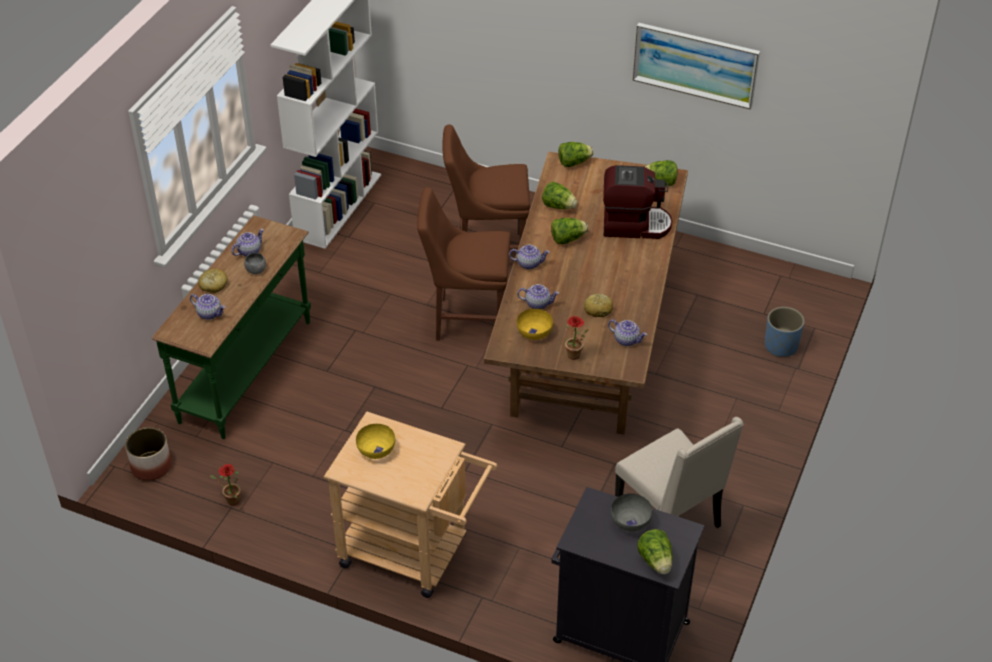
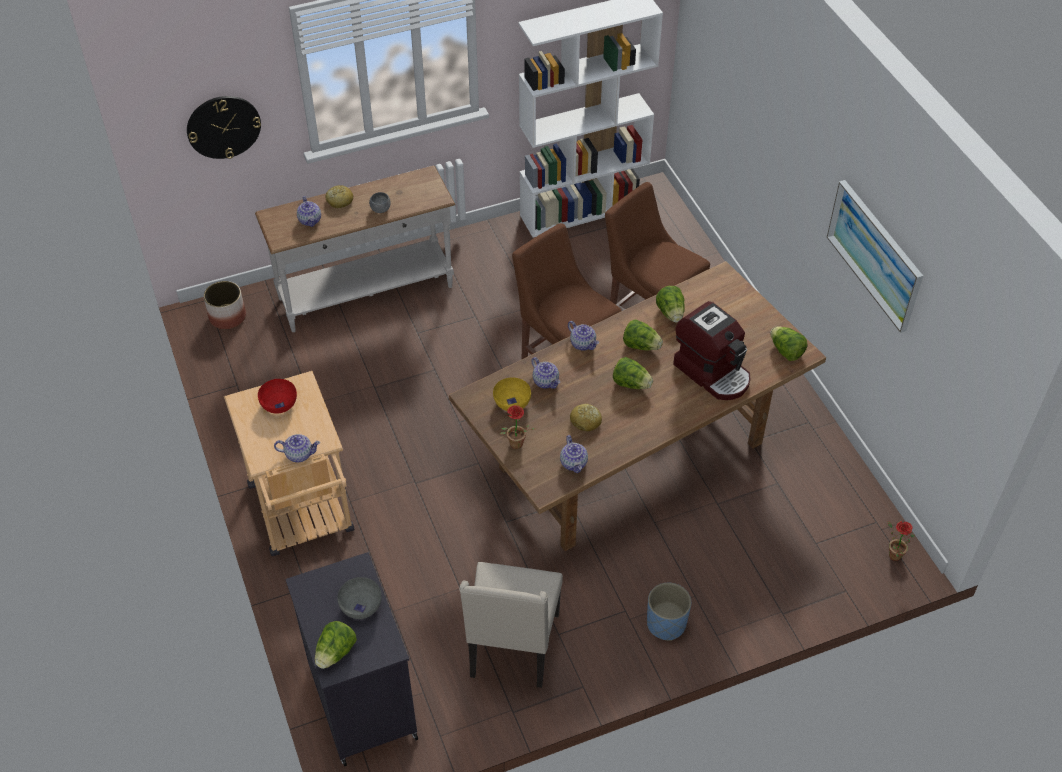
camera: 45 degrees right, 5 degrees up
green console table [152,215,311,439] -> white console table [255,166,455,332]
potted plant [210,464,240,505] -> potted plant moved to [888,521,915,561]
teapot [231,229,264,257] -> teapot moved to [274,434,320,462]
yellow bowl [356,424,395,459] -> red bowl [258,379,297,414]
lettuce [558,142,594,167] -> lettuce moved to [613,357,653,389]
blue planter [764,307,804,357] -> blue planter moved to [647,583,691,641]
none -> wall clock [187,96,261,159]

